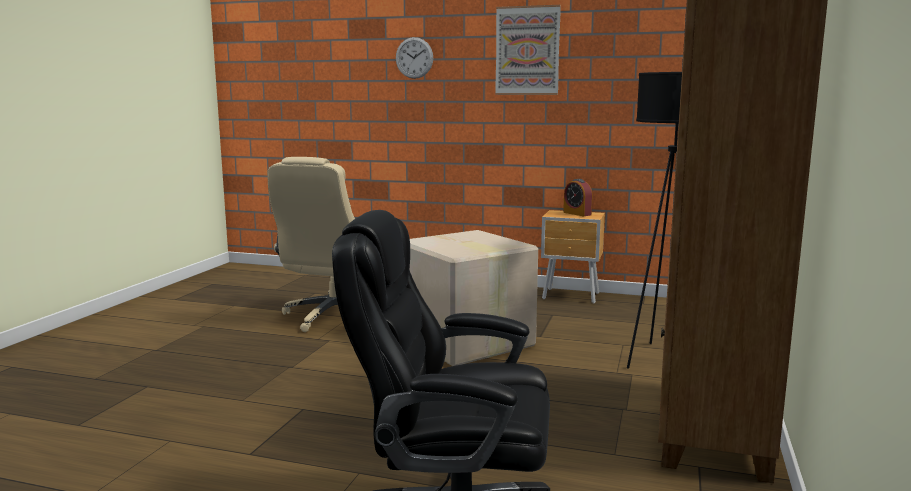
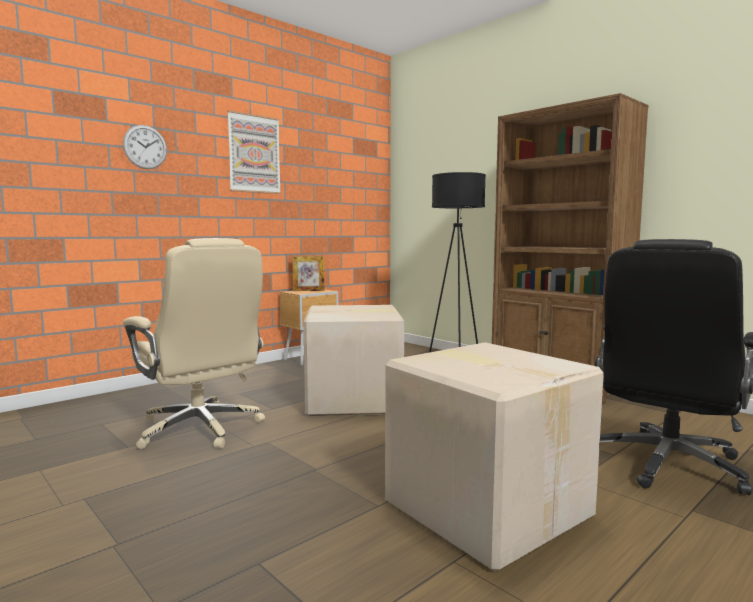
camera: 60 degrees left, 5 degrees down
alarm clock [563,179,592,216] -> picture frame [292,256,324,291]
none -> cardboard box [385,342,604,572]

